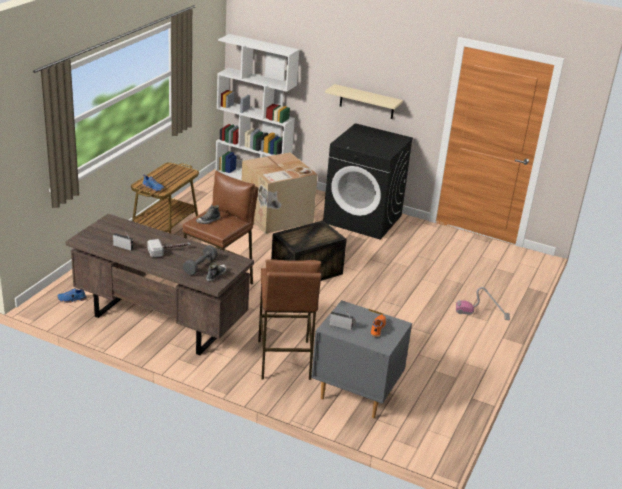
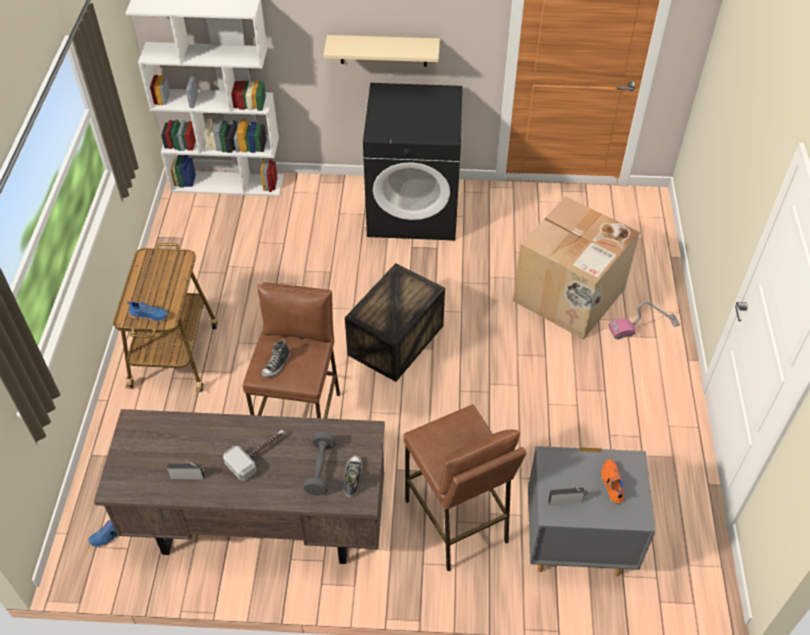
camera: 20 degrees left, 20 degrees up
cardboard box [242,152,318,234] -> cardboard box moved to [513,196,640,339]

